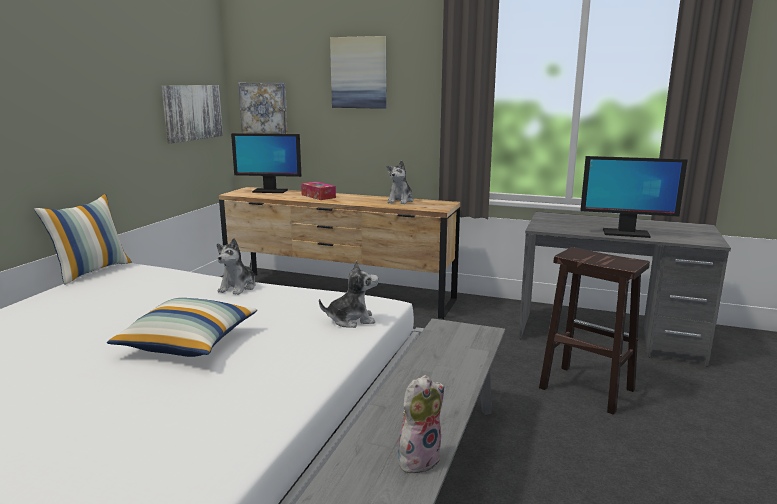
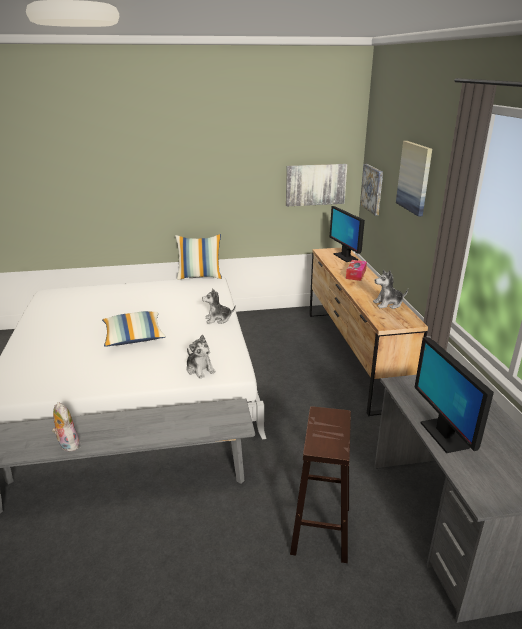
camera: 60 degrees right, 10 degrees up
plush toy [398,375,444,474] -> plush toy turned 150 degrees counterclockwise [52,402,79,452]

